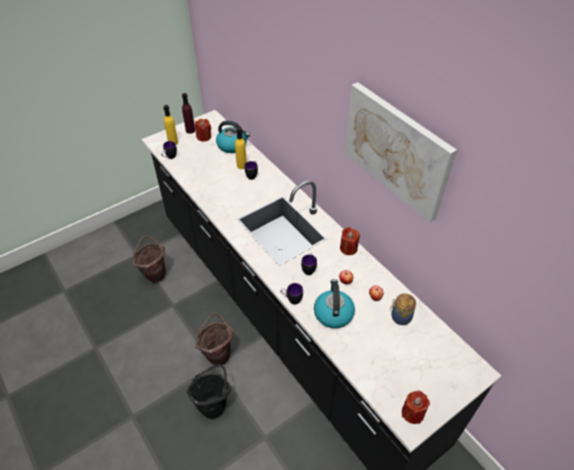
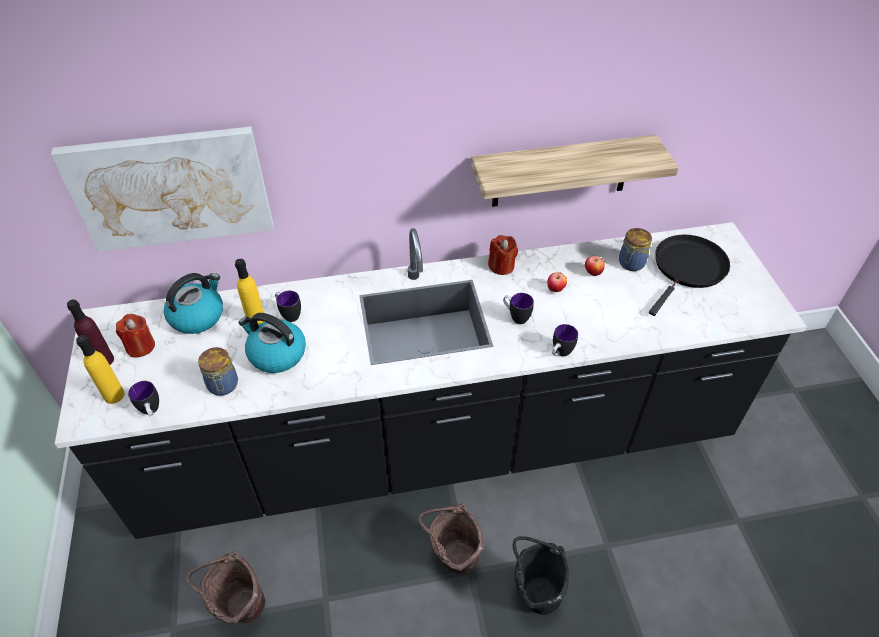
camera: 65 degrees left, 0 degrees up
kettle [314,279,355,328] -> kettle moved to [239,313,306,373]
picture [345,82,457,223] -> picture moved to [51,127,274,252]
red candle [402,390,430,424] -> none
none -> jar [198,347,238,396]
none -> shelf [471,135,679,207]
none -> black frying pan [649,235,730,316]

